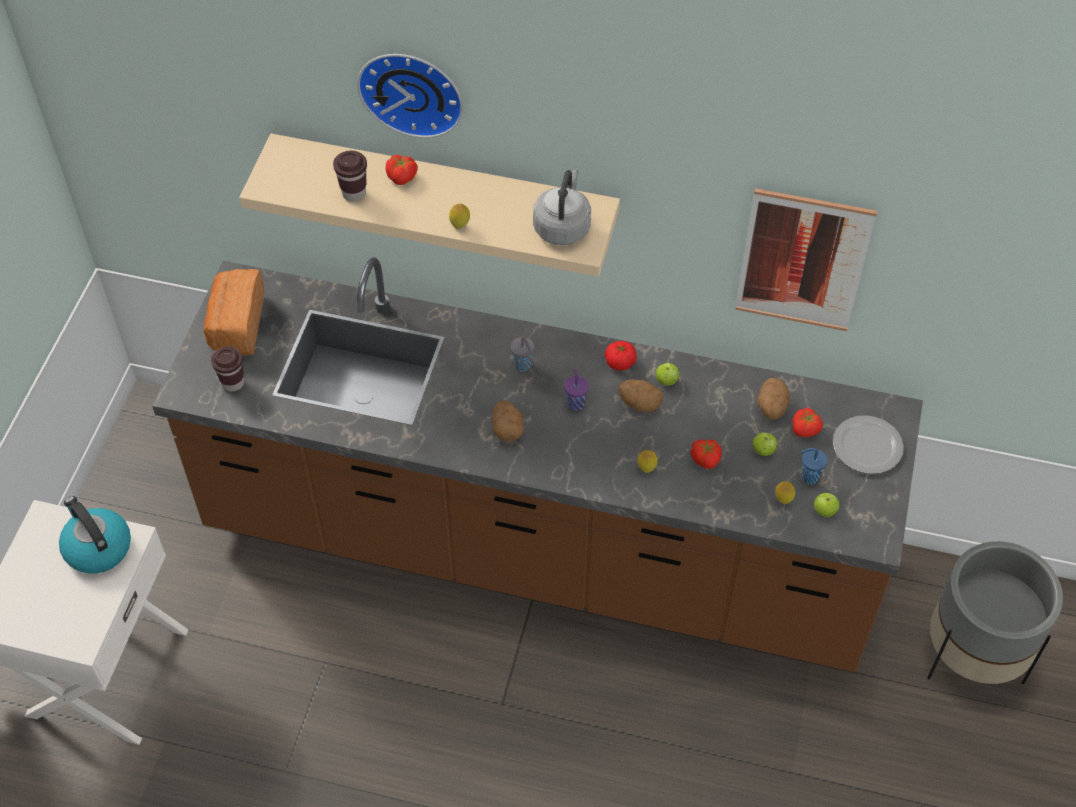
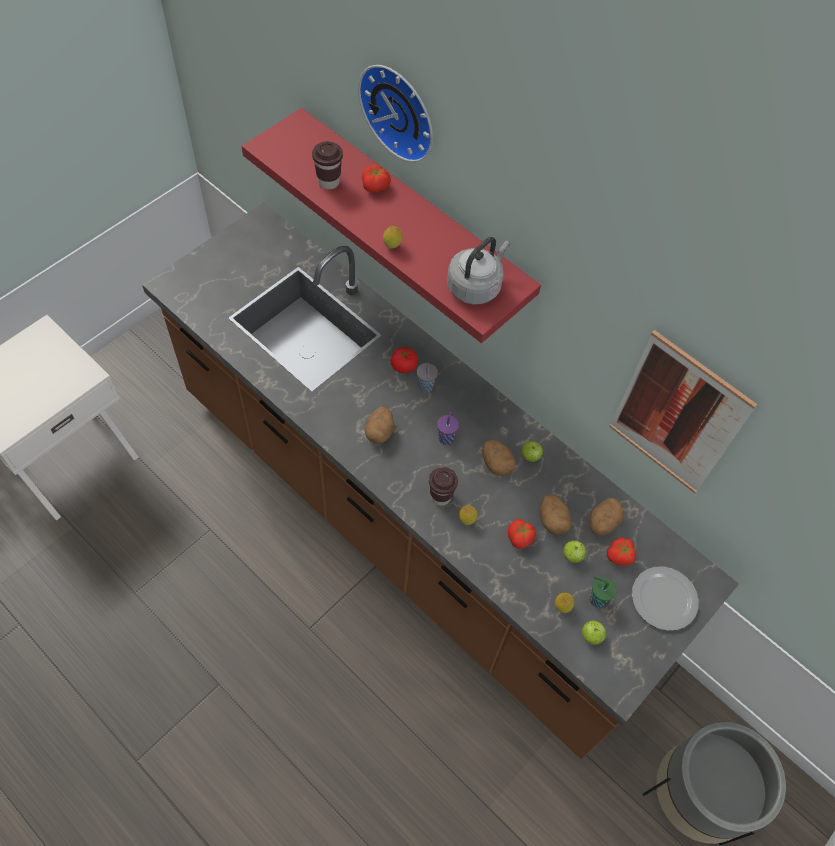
camera: 25 degrees right, 5 degrees up
kettle [59,496,131,573] -> none
bread [204,269,264,355] -> none
brown cup [211,347,244,392] -> brown cup moved to [429,467,458,506]
beige shelf [239,133,620,277] -> red shelf [242,108,541,343]
tomato [605,341,637,370] -> tomato moved to [390,347,418,373]
blue cup [801,448,828,484] -> green cup [590,576,616,607]
none -> potato [540,494,571,535]

